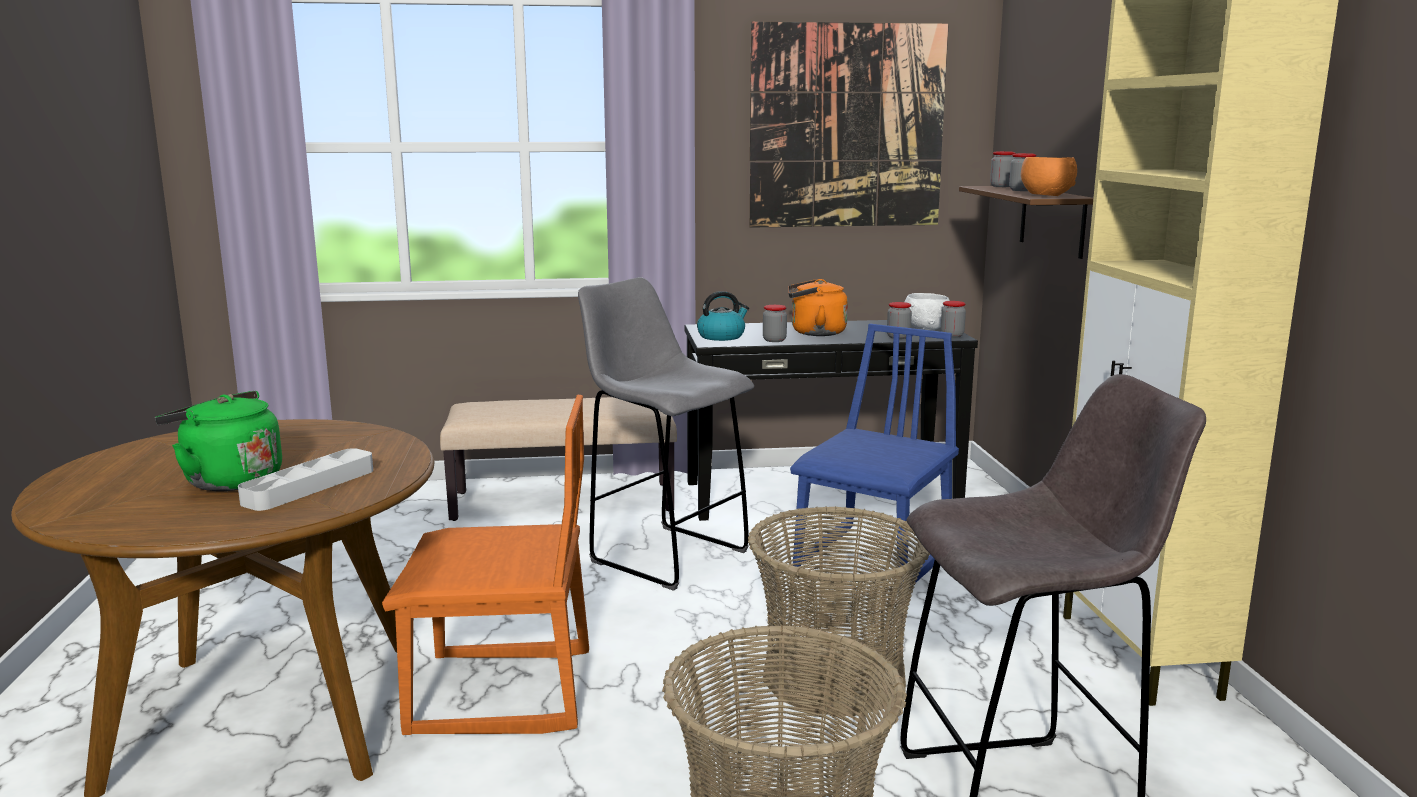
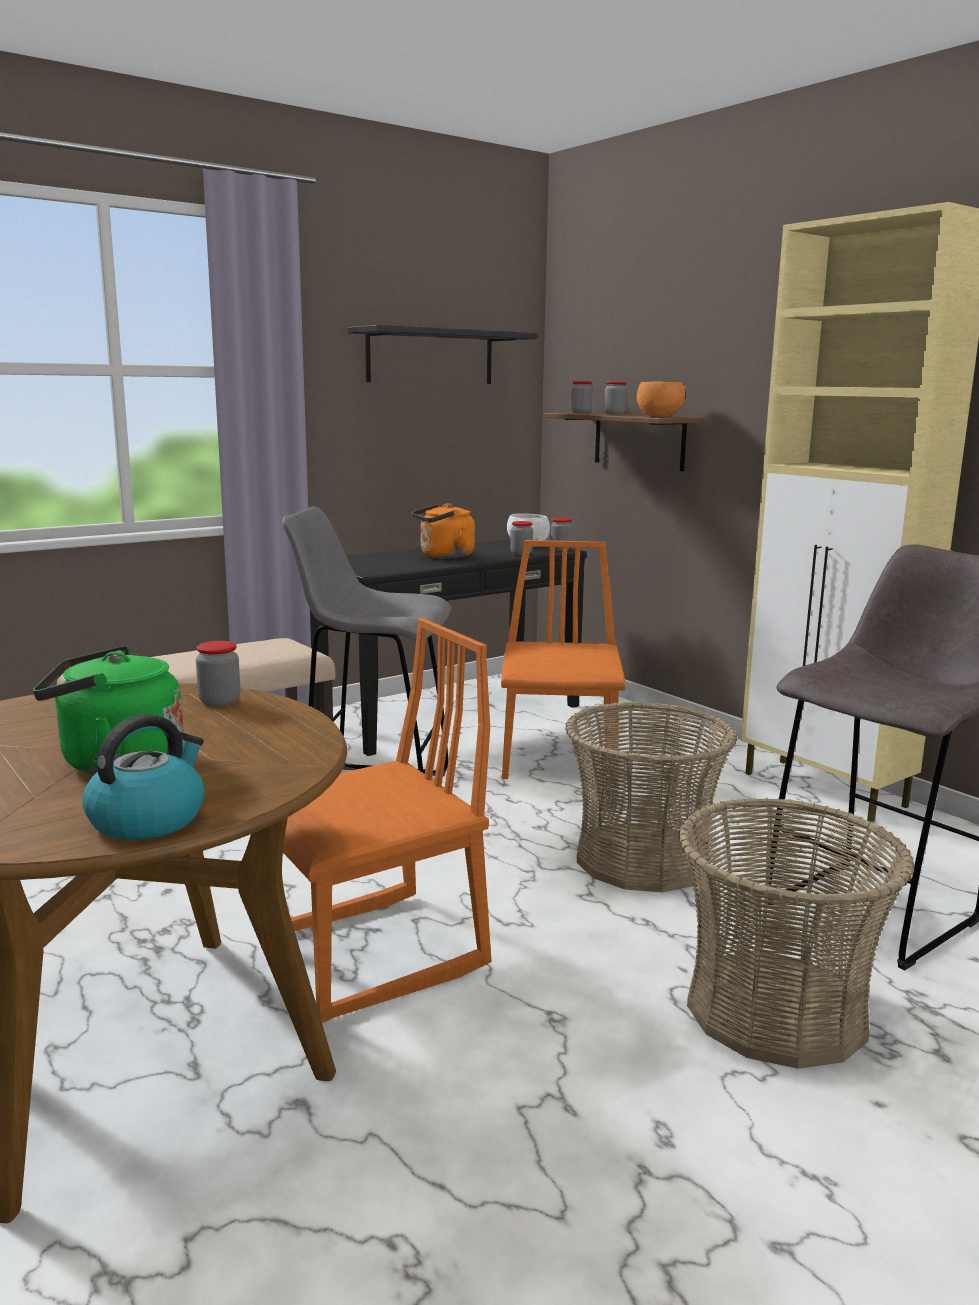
camera: 30 degrees left, 0 degrees up
grey tray [238,448,373,511] -> none
kettle [697,291,749,341] -> kettle moved to [83,714,204,840]
picture [749,22,949,227] -> black shelf [348,325,538,384]
jar [763,305,787,342] -> jar moved to [196,641,240,707]
blue chair [790,324,959,594] -> orange chair [501,540,625,779]

